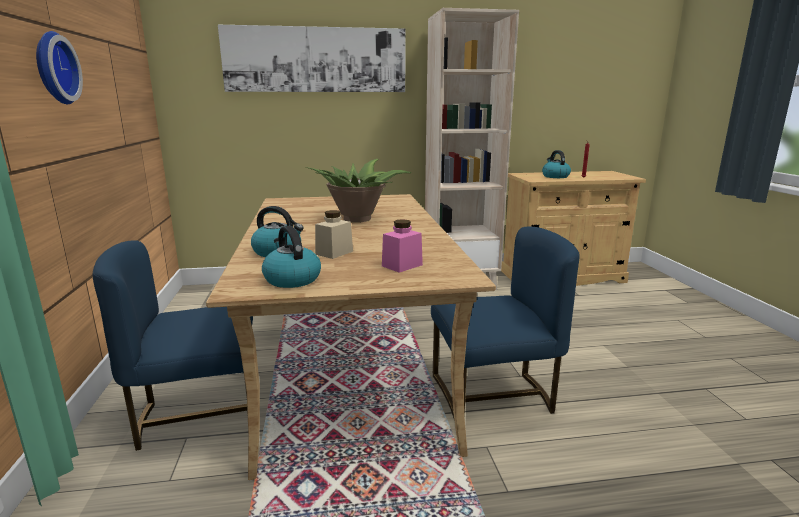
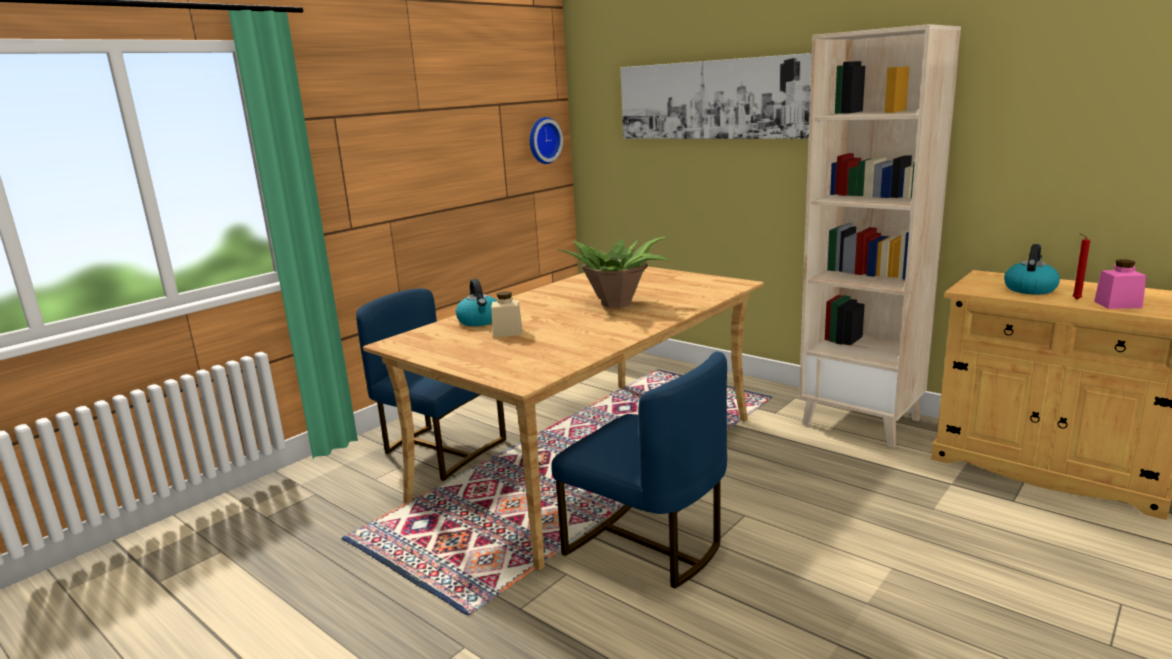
camera: 50 degrees right, 0 degrees up
wall clock [36,31,83,104] -> wall clock moved to [530,117,563,164]
kettle [262,226,321,288] -> none
pink jar [382,219,423,273] -> pink jar moved to [1094,259,1147,309]

